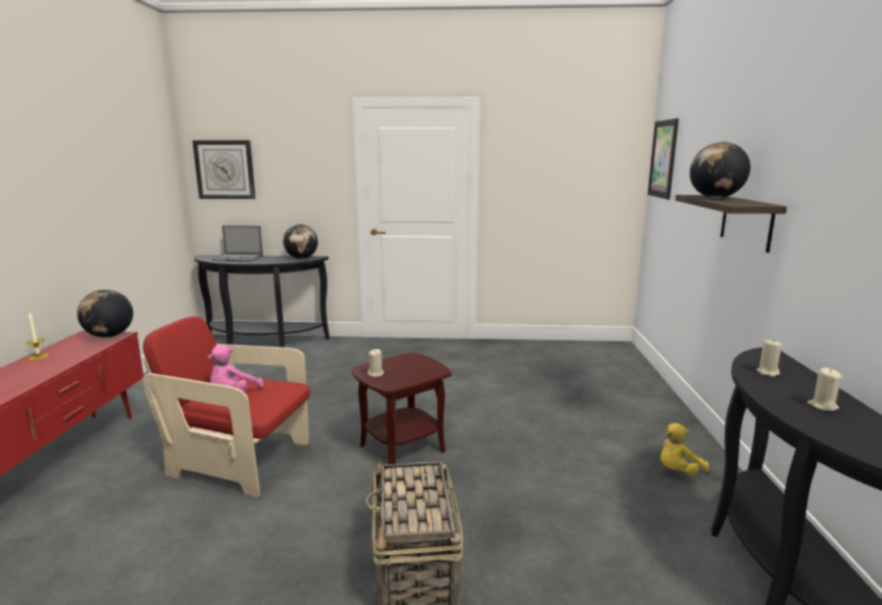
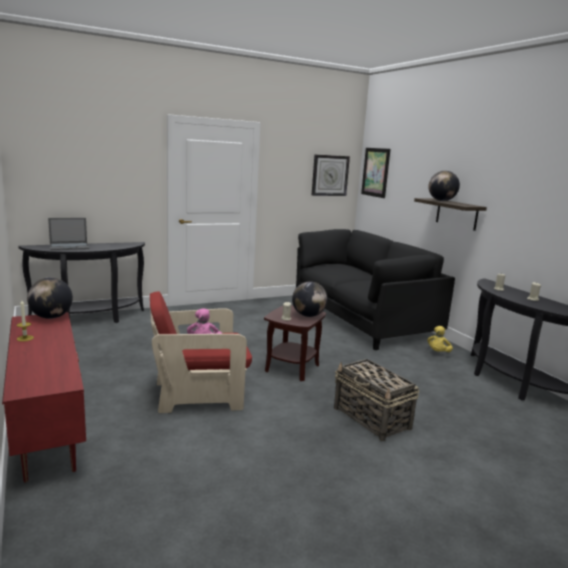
camera: 30 degrees left, 0 degrees up
wall clock [192,140,256,199] -> wall clock moved to [312,154,350,196]
globe [283,224,318,259] -> globe moved to [292,281,327,317]
none -> black sofa [296,229,455,350]

